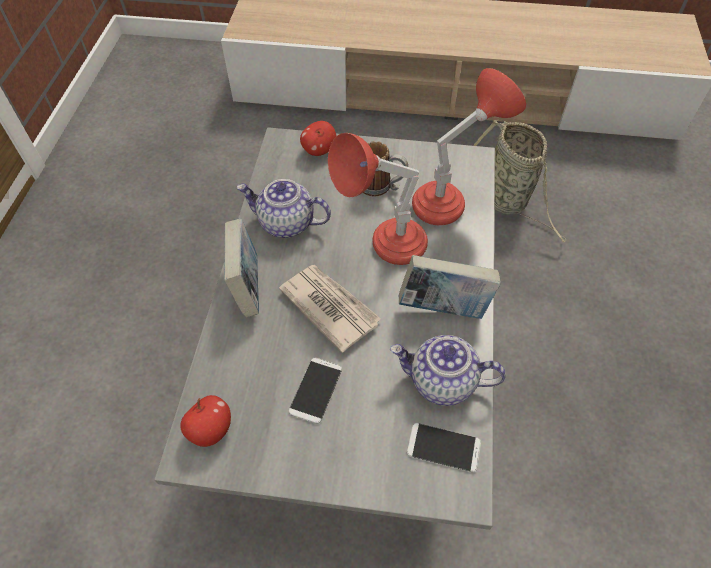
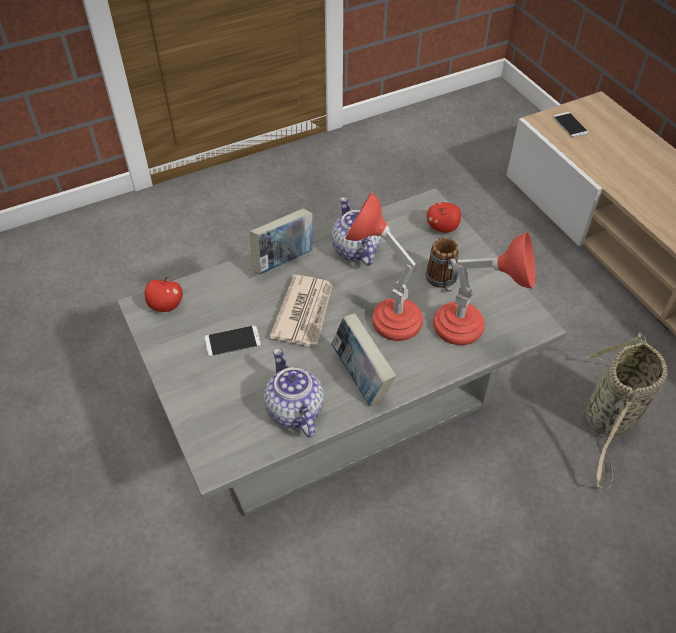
camera: 55 degrees right, 5 degrees down
phone [407,423,481,472] -> phone moved to [553,112,588,138]

